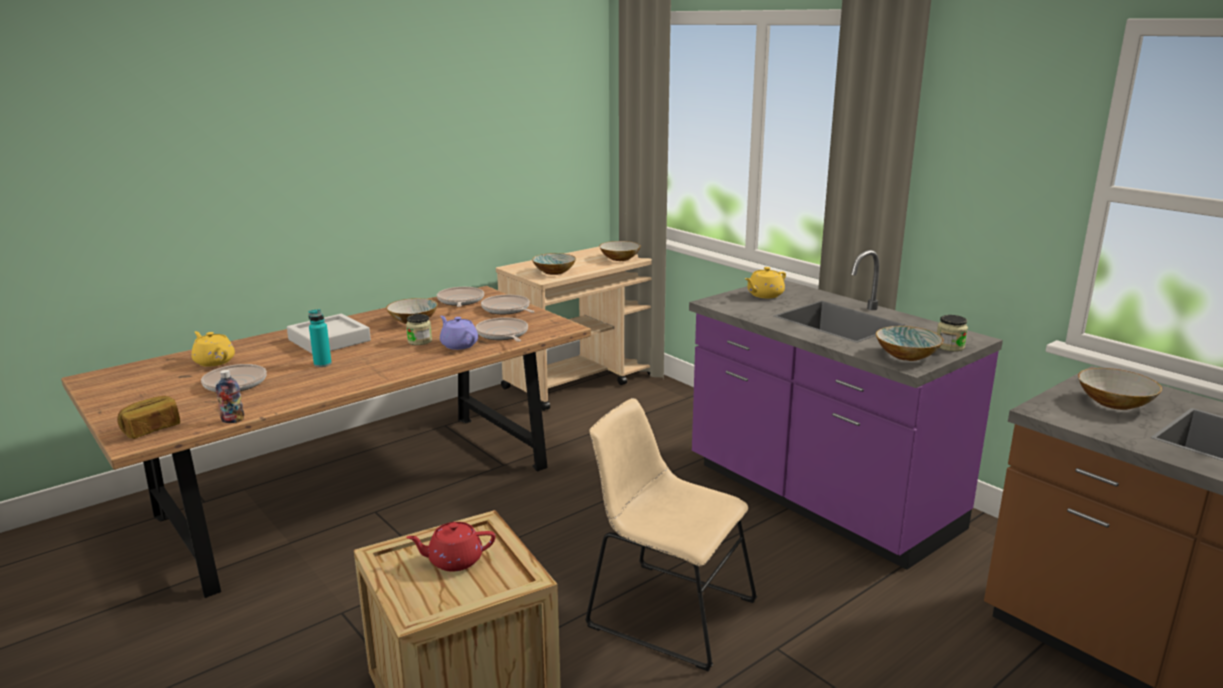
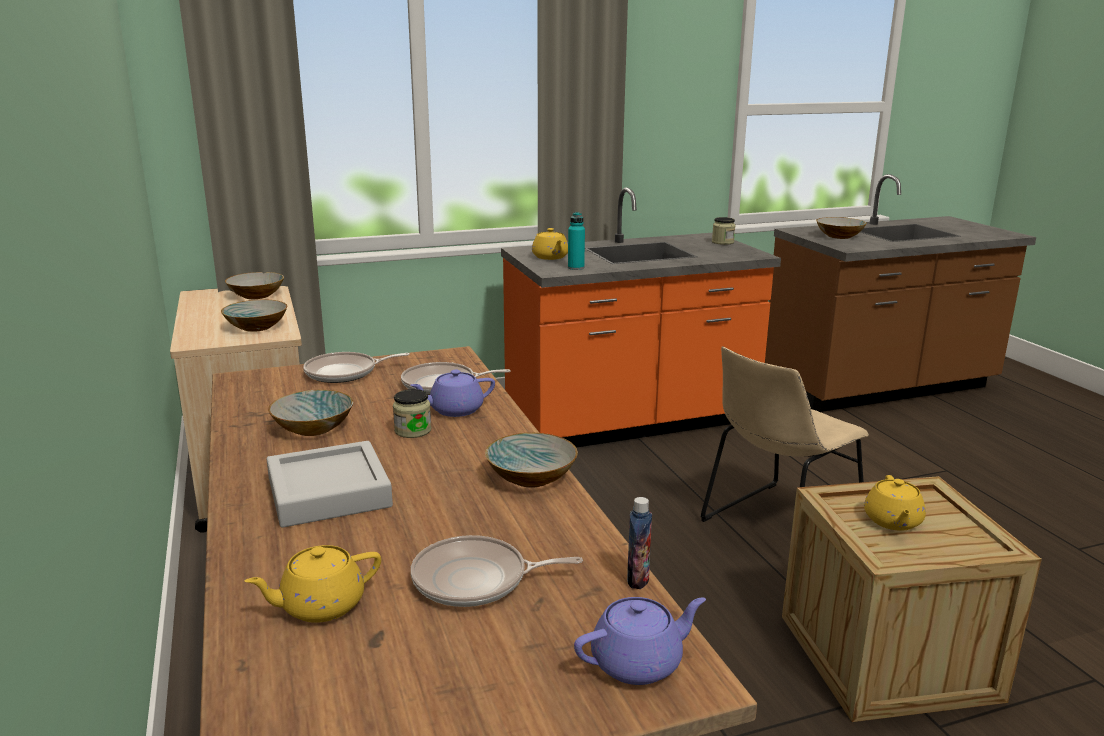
camera: 70 degrees left, 0 degrees up
bread [117,396,180,439] -> purple teapot [574,597,706,685]
turquoise bottle [308,309,332,367] -> turquoise bottle moved to [568,212,585,270]
red teapot [406,522,495,572] -> yellow teapot [864,475,926,531]
frying pan [437,287,484,307] -> none
purple counter [689,250,1003,570] -> orange counter [501,187,781,448]
bowl [876,326,944,361] -> bowl moved to [485,433,578,488]

